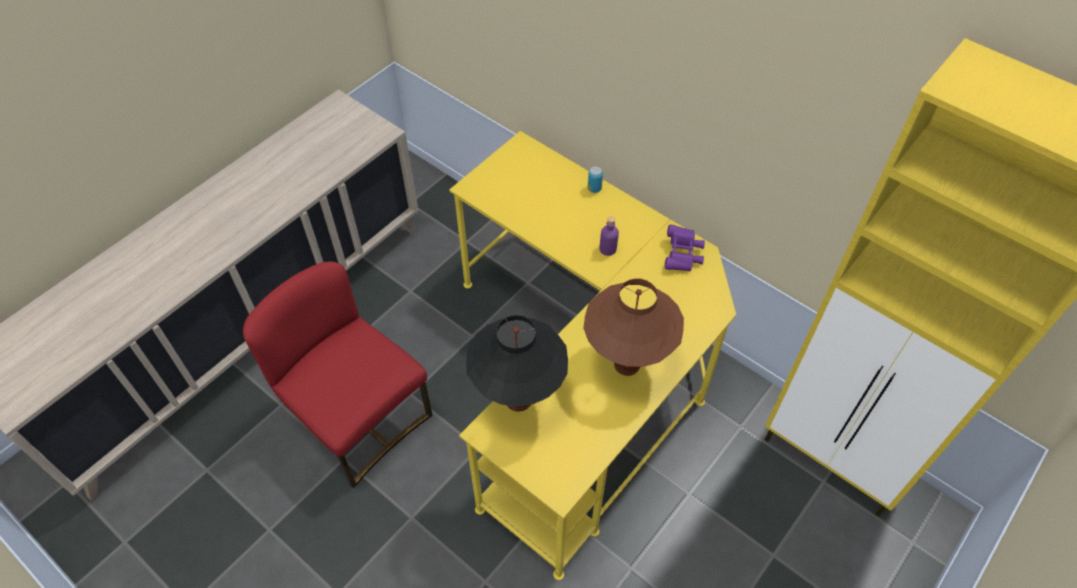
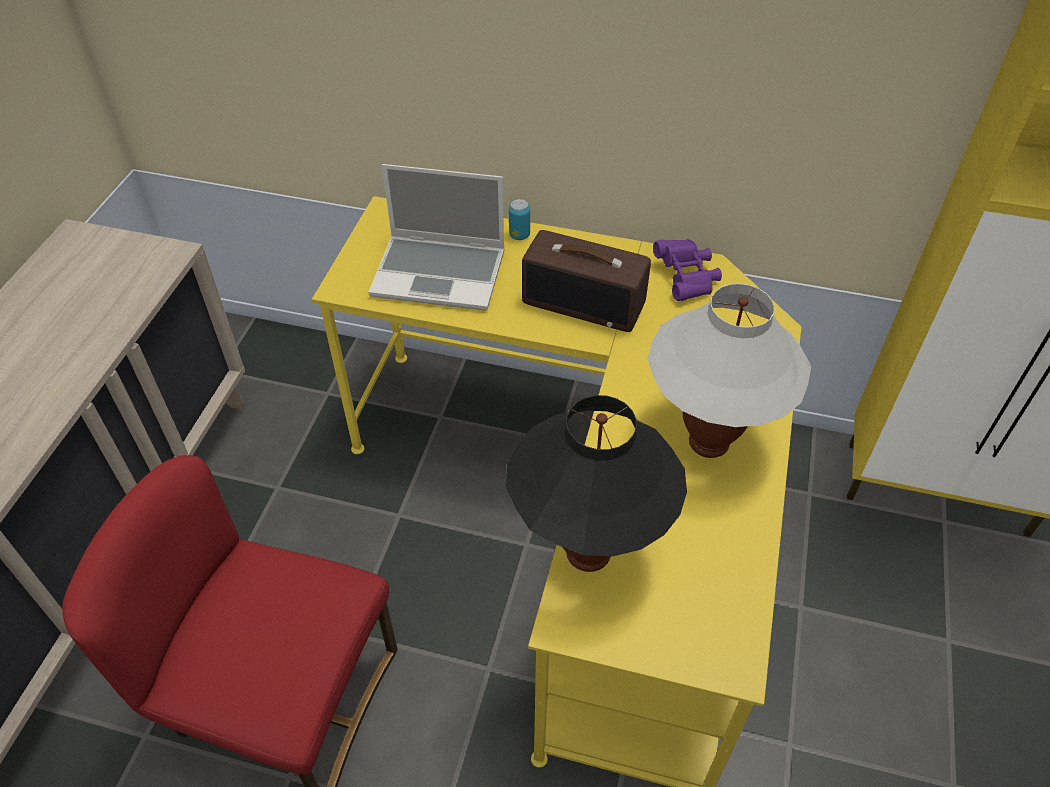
camera: 25 degrees left, 5 degrees down
brown table lamp [583,278,684,376] -> white table lamp [647,283,811,458]
purple bottle [599,216,619,256] -> radio [522,230,651,332]
none -> laptop [368,164,505,310]

